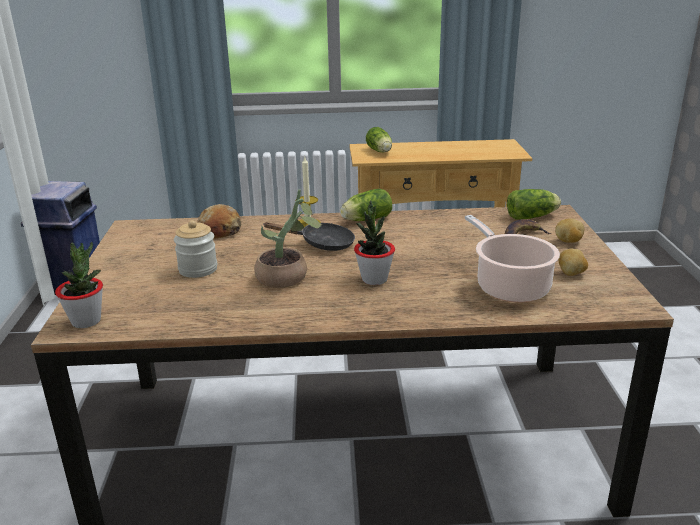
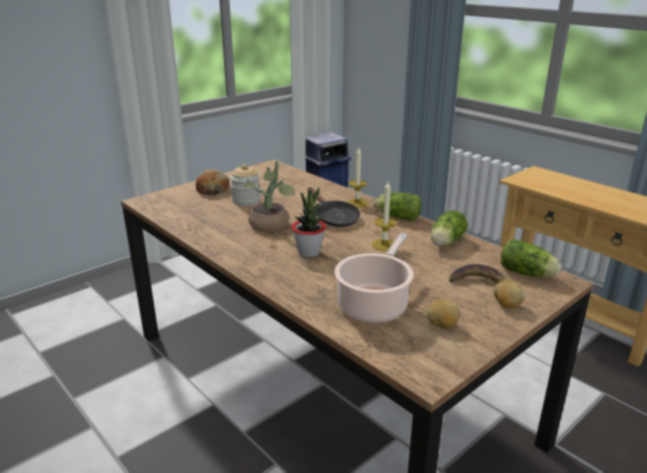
camera: 50 degrees right, 0 degrees up
potted plant [55,242,103,328] -> none
bread [197,204,241,239] -> bread moved to [196,169,229,195]
lettuce [366,127,392,152] -> lettuce moved to [431,210,468,246]
none -> candle [372,182,397,251]

